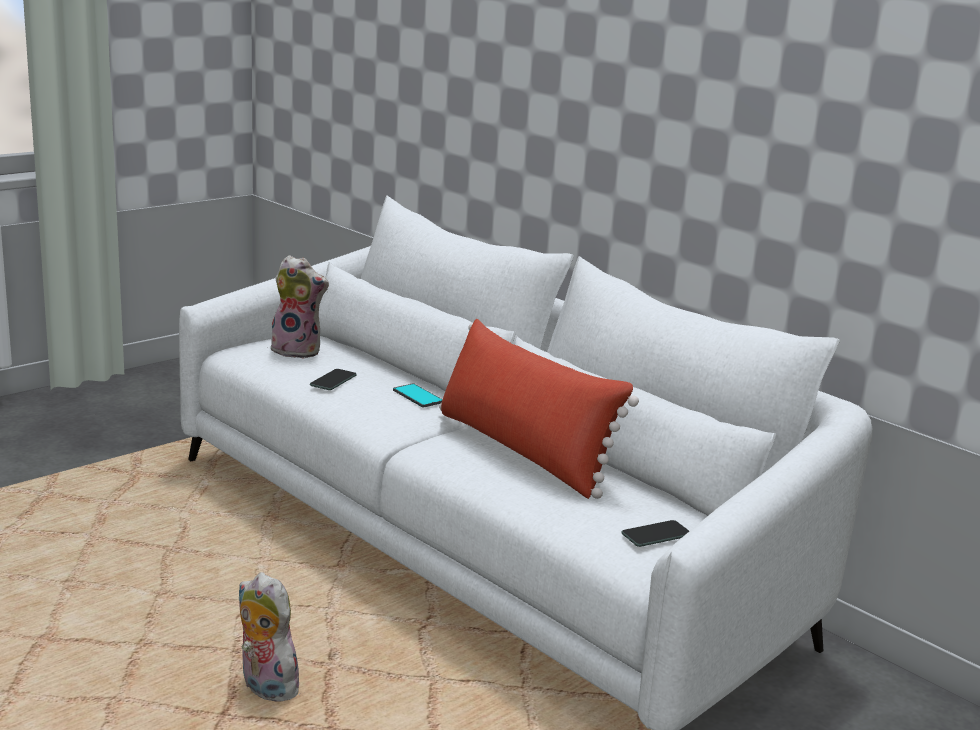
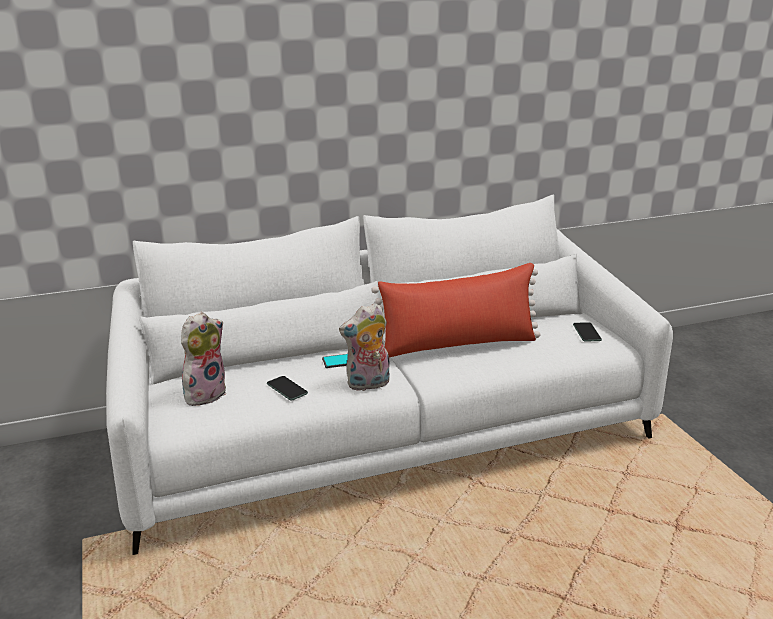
camera: 65 degrees left, 5 degrees up
plush toy [238,572,304,702] -> plush toy moved to [339,303,390,391]

